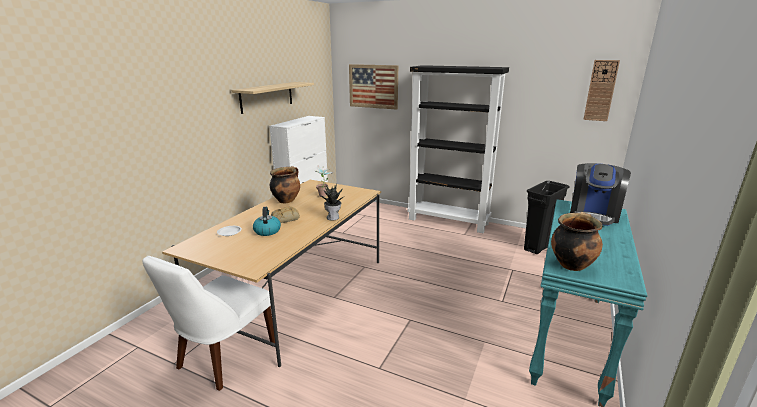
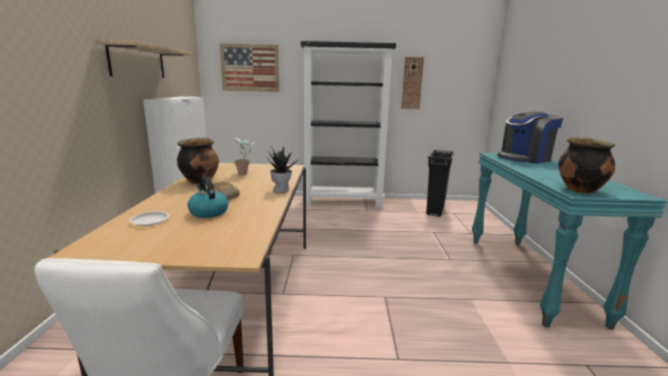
camera: 25 degrees left, 5 degrees down
coffee machine [570,163,631,226] -> coffee machine turned 60 degrees clockwise [497,111,563,164]
wall clock [583,60,620,121] -> wall clock moved to [401,57,424,109]

